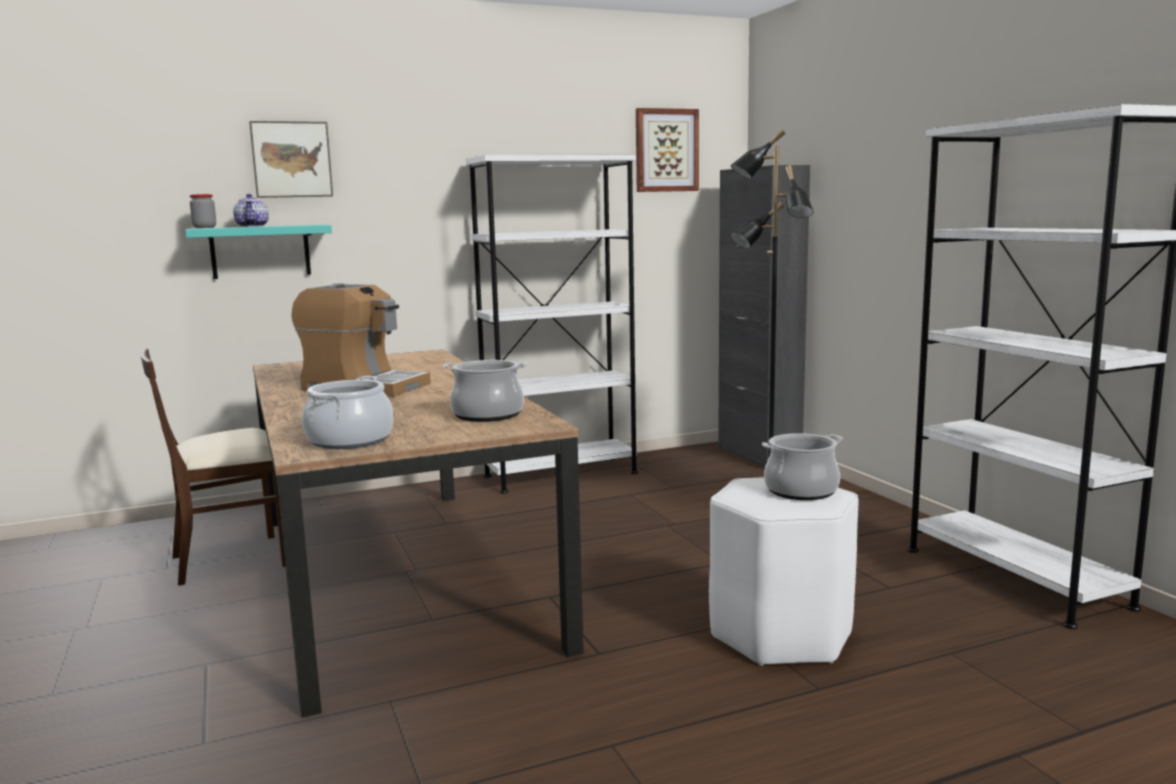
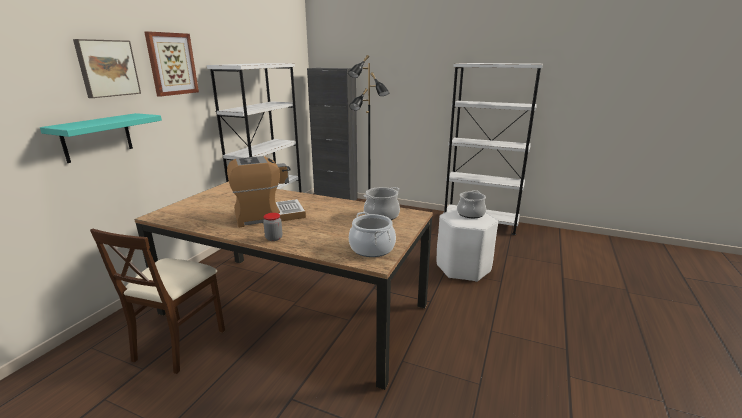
camera: 45 degrees left, 10 degrees up
jar [190,194,216,228] -> jar moved to [263,213,283,241]
teapot [233,194,269,227] -> none
picture [636,108,699,192] -> picture moved to [144,31,199,97]

